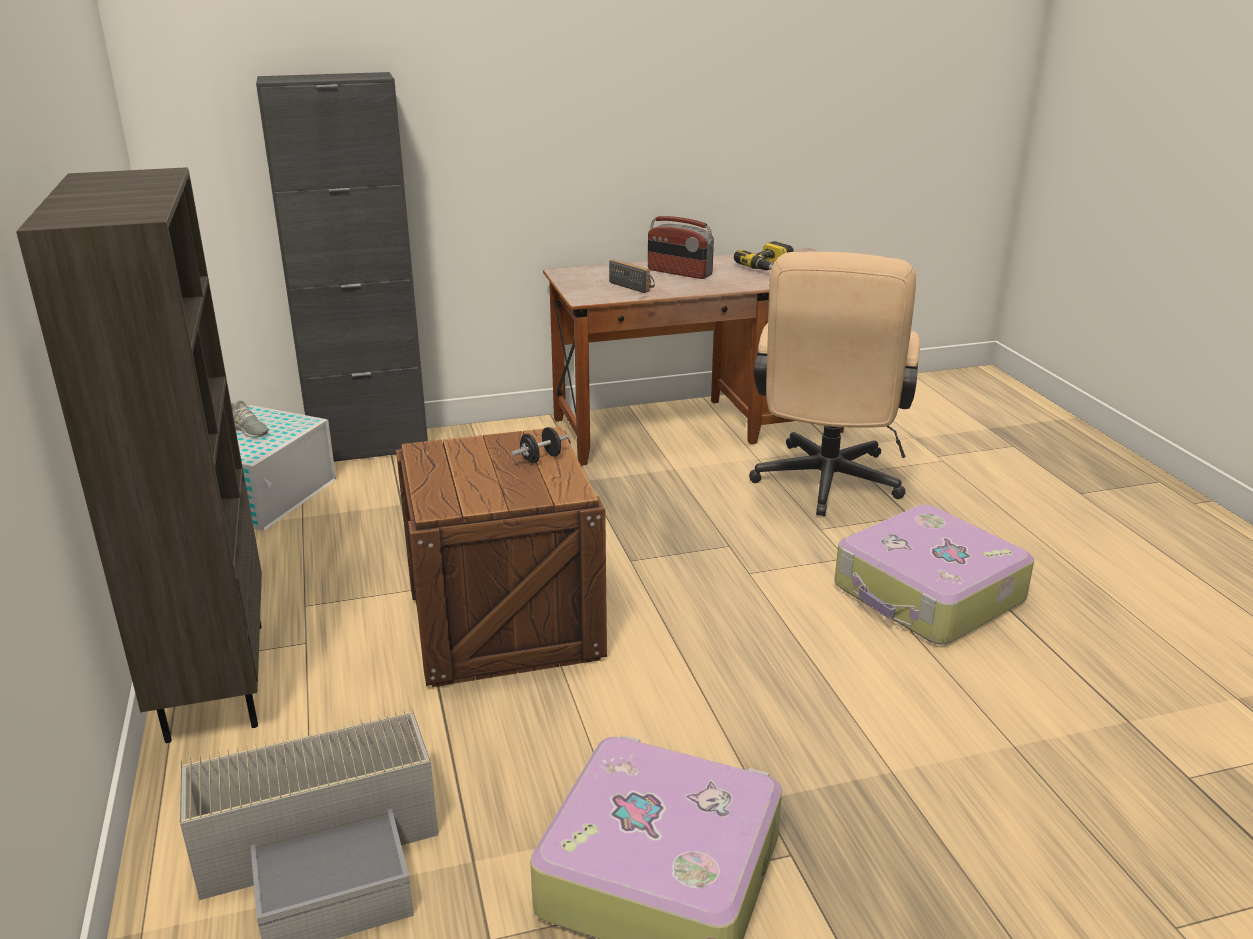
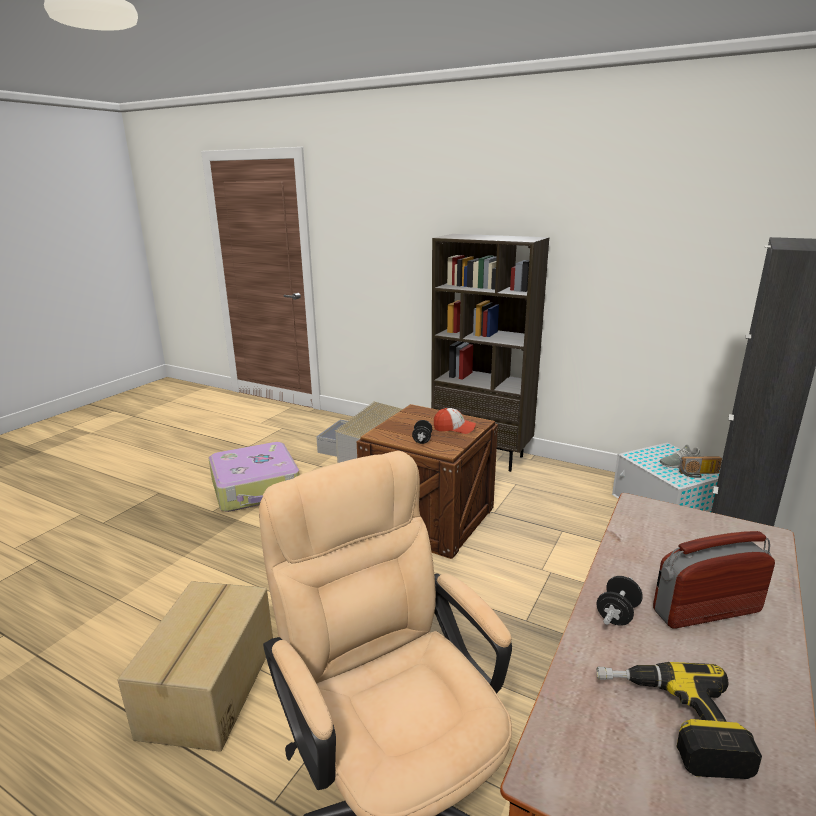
camera: 135 degrees right, 5 degrees down
radio [609,260,655,293] -> radio moved to [679,456,722,478]
suitcase [834,505,1034,644] -> cardboard box [118,581,273,752]
none -> cap [434,408,476,434]
none -> black dumbbell [597,576,643,626]

